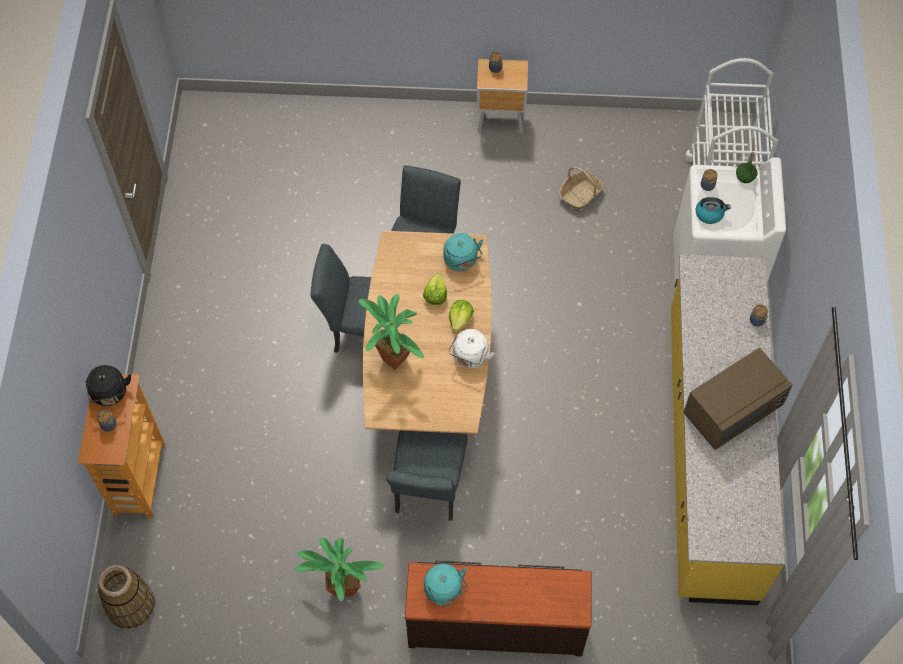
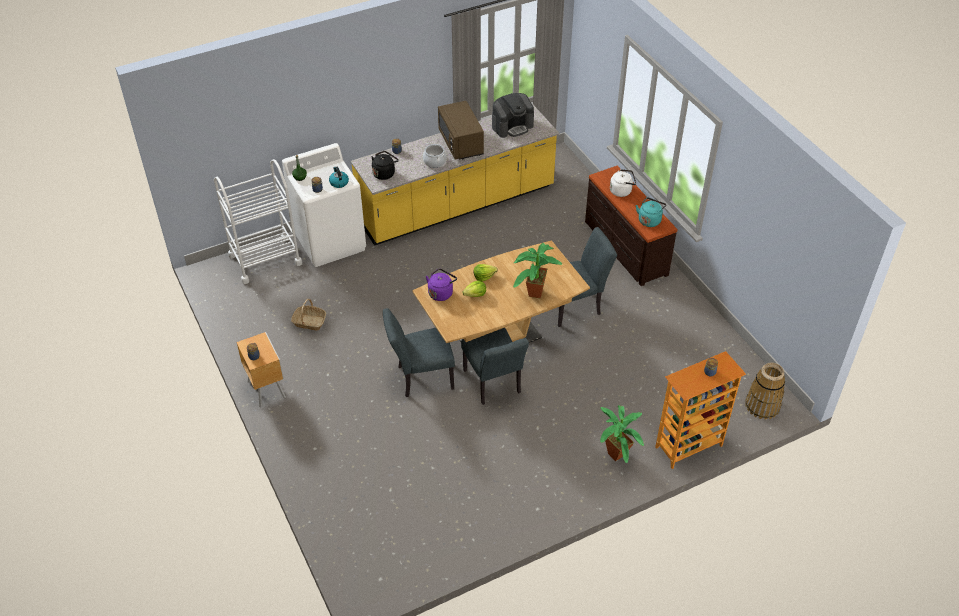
camera: 120 degrees left, 15 degrees down
black kettle [86,365,131,406] -> black kettle moved to [372,151,399,180]
potted plant [294,538,384,601] -> potted plant moved to [600,405,644,463]
turquoise kettle [443,233,483,271] -> purple kettle [426,268,457,301]
white kettle [448,329,495,368] -> white kettle moved to [610,169,636,197]
brown microwave [683,348,793,450] -> brown microwave turned 135 degrees counterclockwise [438,101,484,160]
none -> cooking pot [423,143,447,168]
none -> coffee machine [492,93,534,138]

